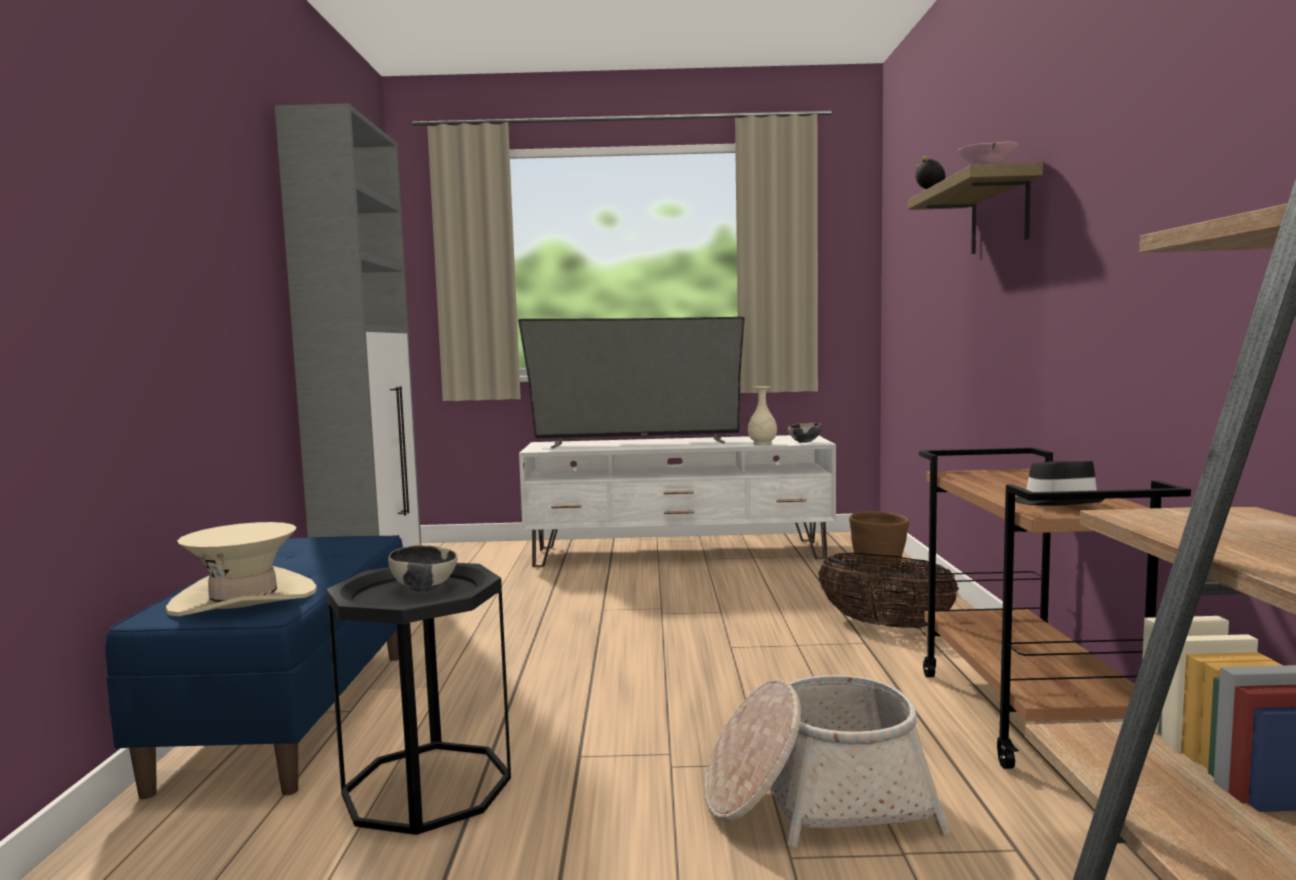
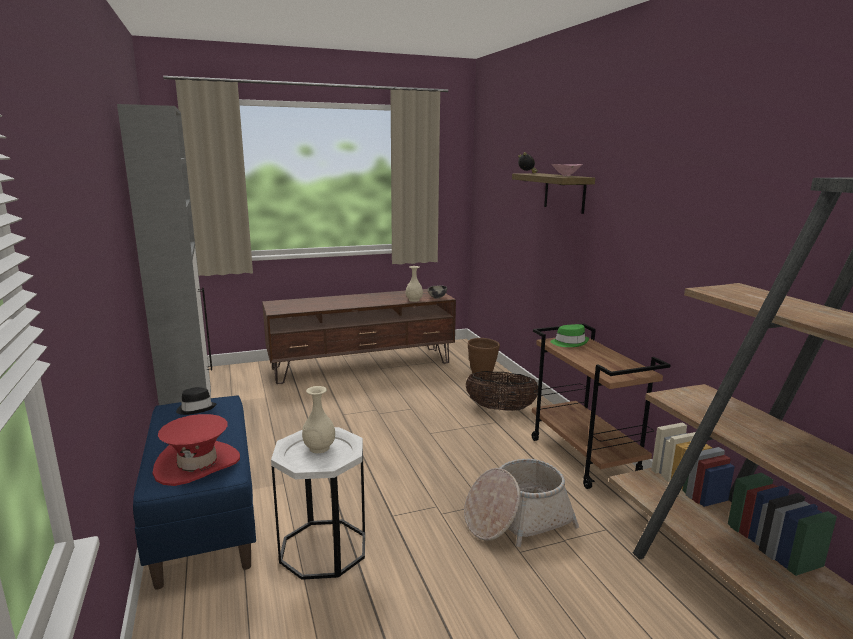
camera: 20 degrees left, 10 degrees up
beige hat [166,522,317,616] -> red hat [153,414,240,486]
black side table [326,563,511,835] -> white side table [271,427,365,580]
bowl [388,545,458,591] -> beige vase [302,386,335,453]
television [518,317,745,449] -> none
white tv stand [519,435,836,567] -> brown tv stand [262,289,456,384]
black hat [1015,461,1104,506] -> black hat moved to [176,387,216,415]
none -> green hat [550,324,589,347]

